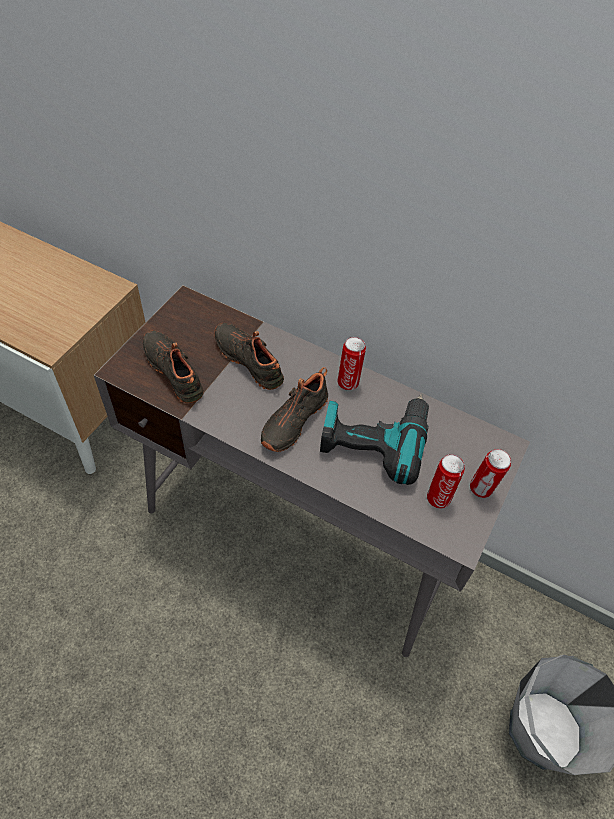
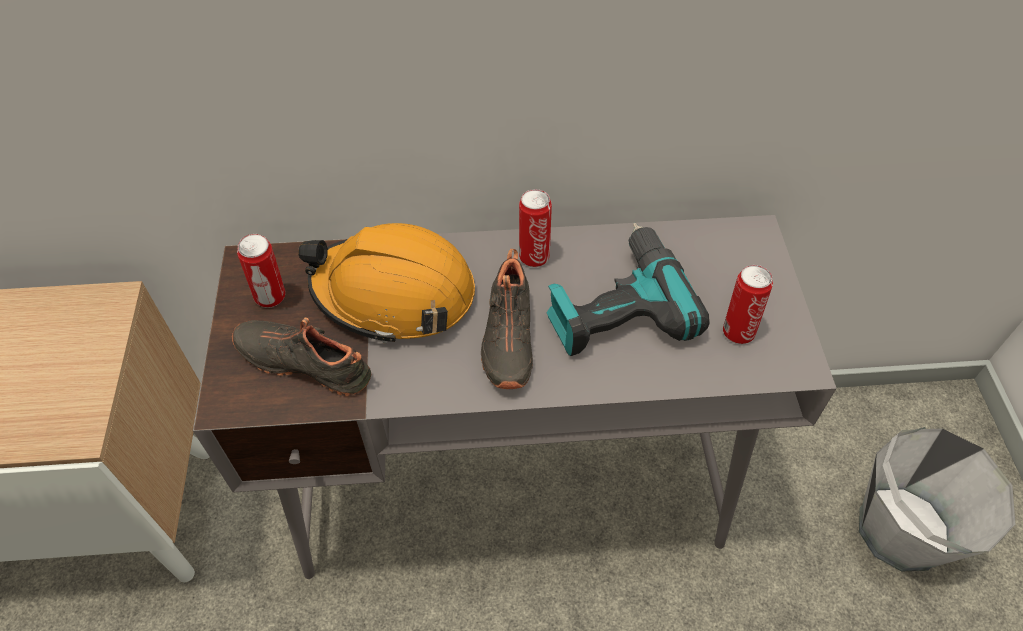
camera: 30 degrees left, 0 degrees up
black shoe [214,323,284,390] -> orange hard hat [298,223,475,344]
can [470,449,511,498] -> can moved to [237,234,285,308]

